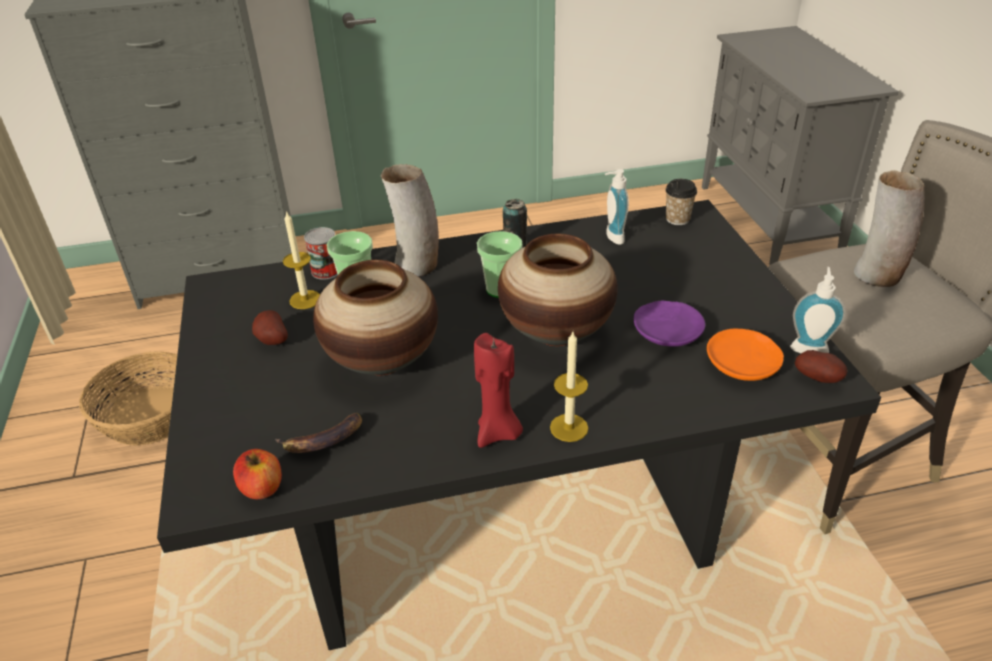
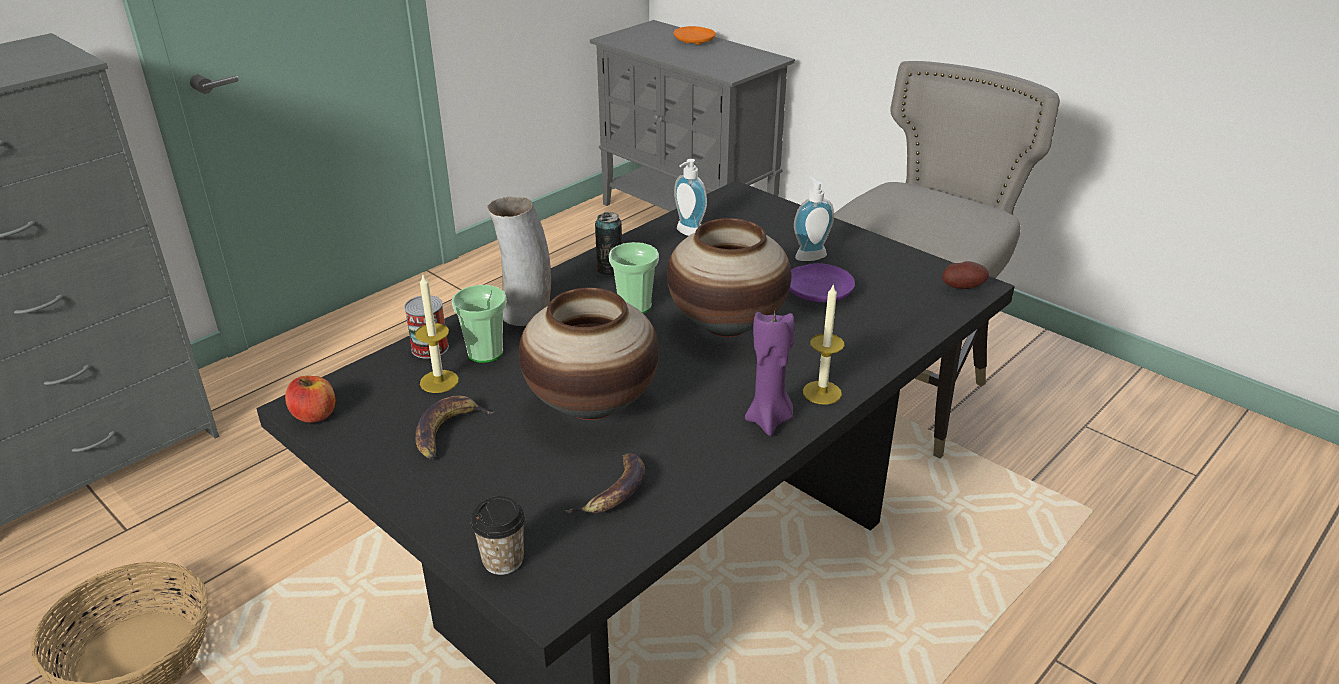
camera: 35 degrees left, 5 degrees down
apple [233,449,282,499] -> apple moved to [285,376,335,423]
potato [252,310,288,345] -> banana [416,395,495,460]
red candle [474,333,523,448] -> purple candle [745,312,795,436]
cup [665,179,697,225] -> cup moved to [471,496,525,575]
orange plate [707,329,784,381] -> orange plate moved to [674,26,716,45]
soap dispenser [790,267,846,353] -> soap dispenser moved to [794,176,834,261]
vase [854,170,925,287] -> none

